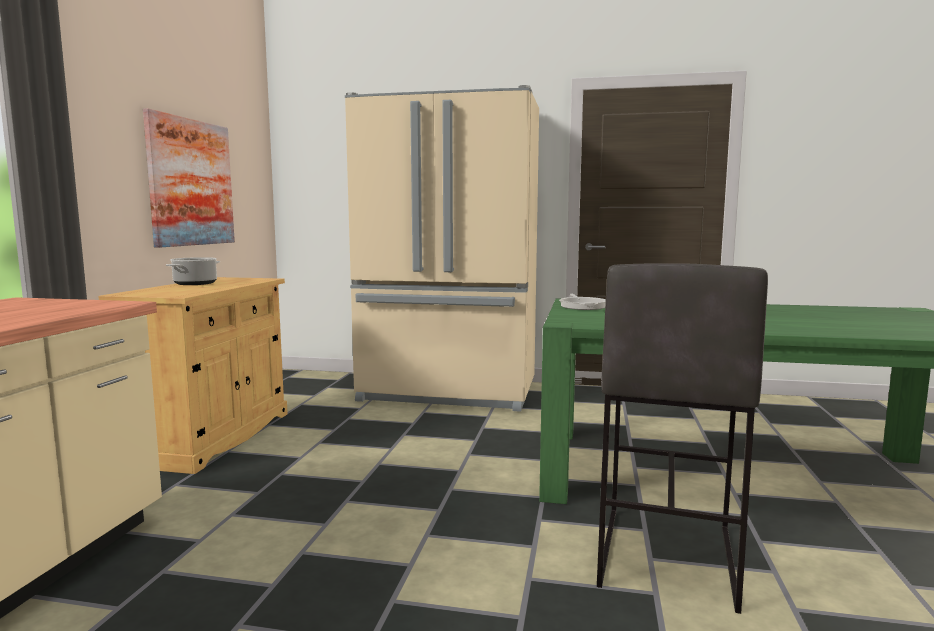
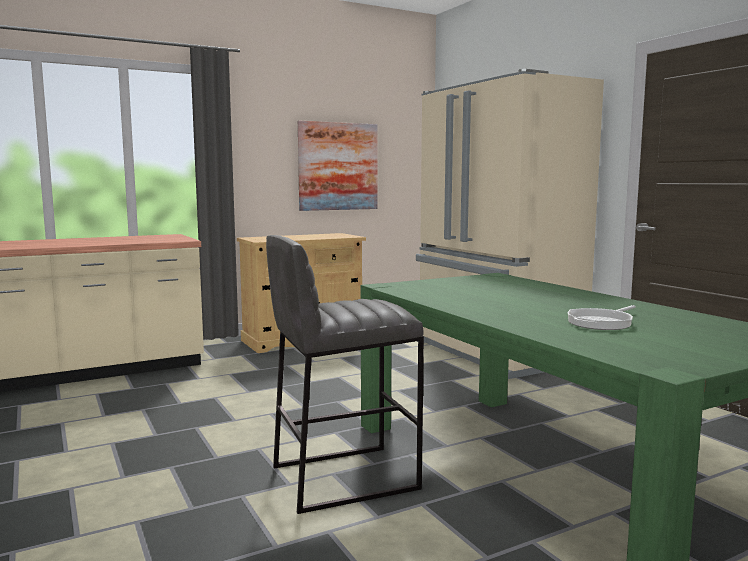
camera: 50 degrees right, 0 degrees up
cooking pot [166,257,220,285] -> none
frying pan [559,294,606,310] -> frying pan moved to [568,305,636,330]

